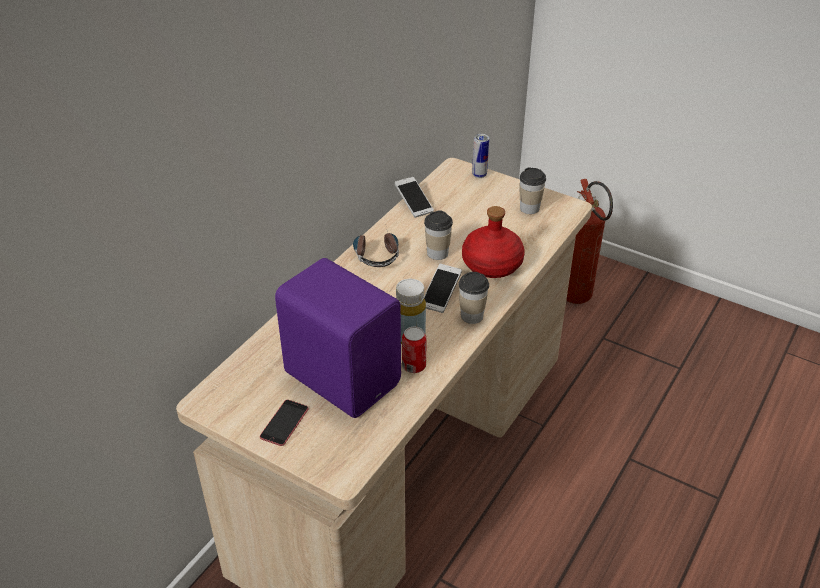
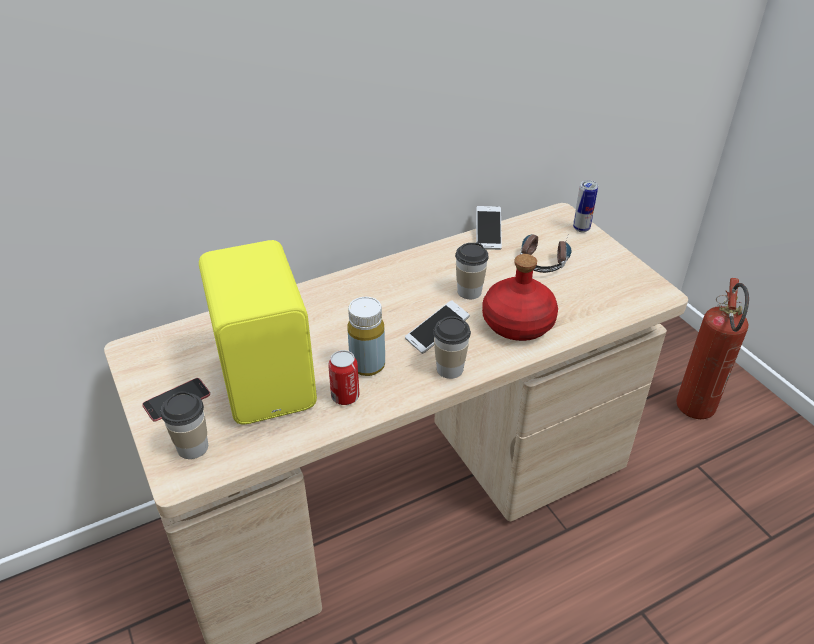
camera: 30 degrees right, 0 degrees up
purple speaker [275,258,401,418] -> yellow speaker [199,240,317,425]
headphones [353,224,399,267] -> headphones moved to [520,234,571,273]
cup [519,167,546,214] -> cup moved to [161,391,208,459]

